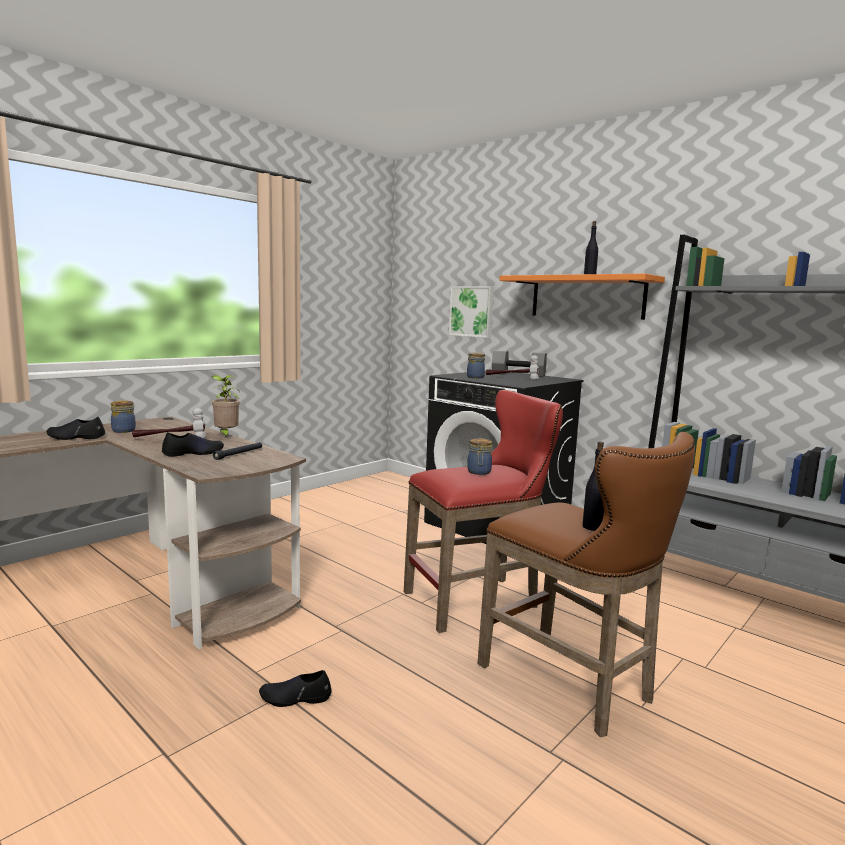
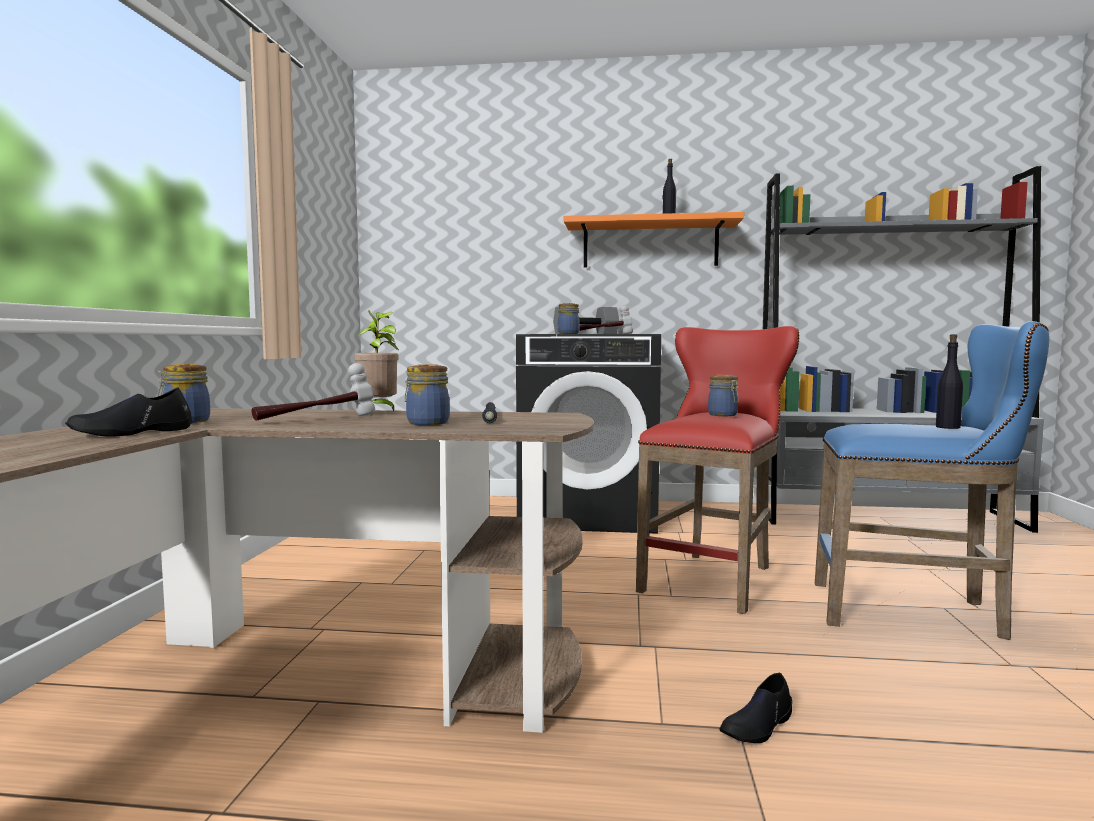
camera: 35 degrees left, 5 degrees down
black shoe [162,432,224,457] -> jar [405,364,450,425]
picture [449,286,494,338] -> none
brown stool [477,432,695,737] -> blue stool [815,321,1050,640]

